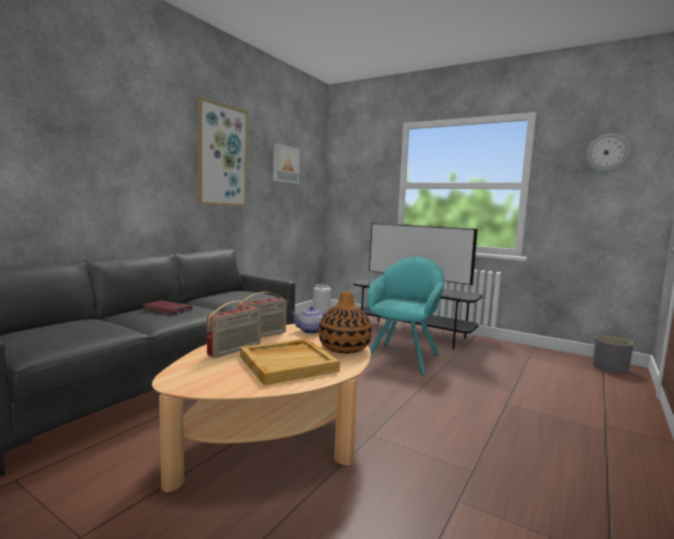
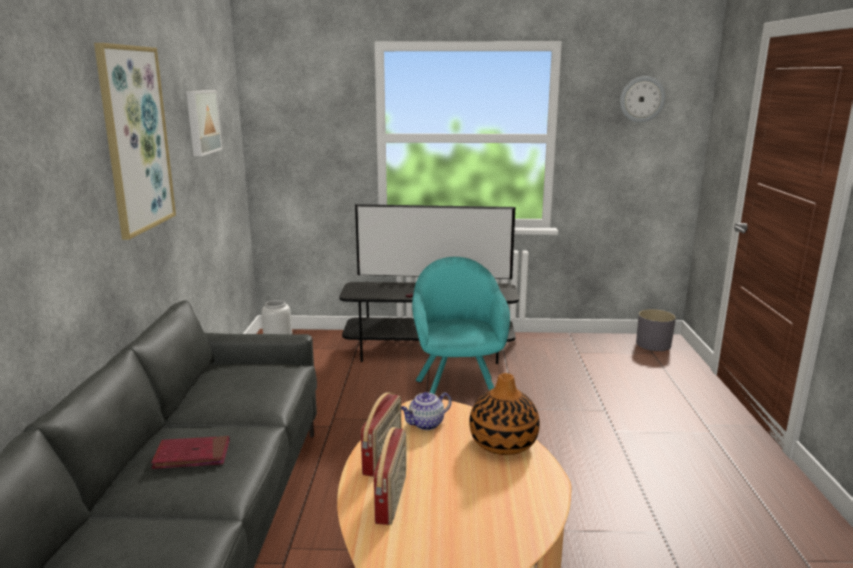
camera: 30 degrees left, 10 degrees up
beige tray [240,338,340,385] -> none

